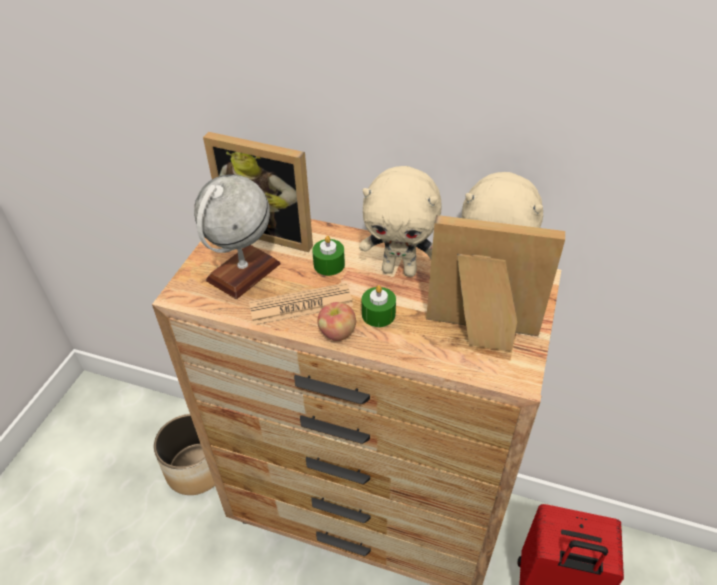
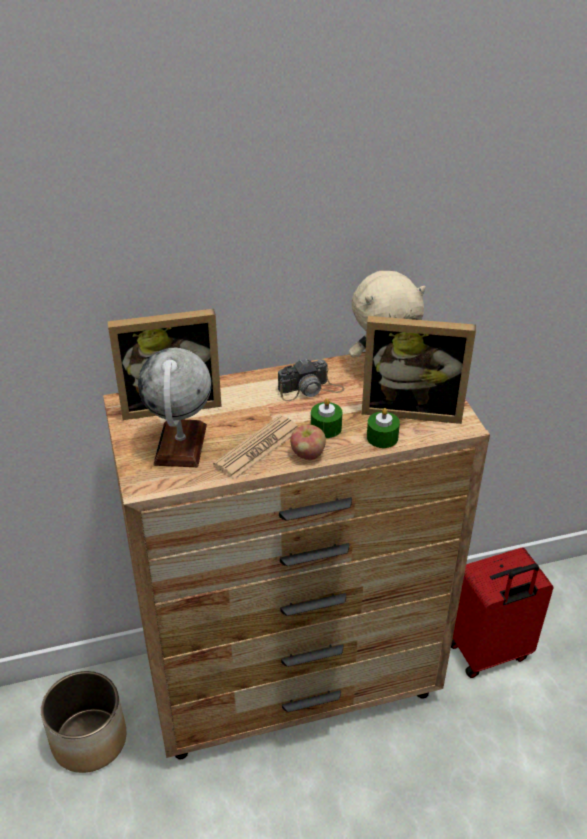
camera: 35 degrees left, 5 degrees down
green candle [312,236,345,276] -> green candle moved to [367,408,400,448]
beige plush toy [359,166,442,277] -> camera [278,358,344,401]
picture frame [426,215,565,352] -> picture frame turned 150 degrees counterclockwise [362,316,476,424]

